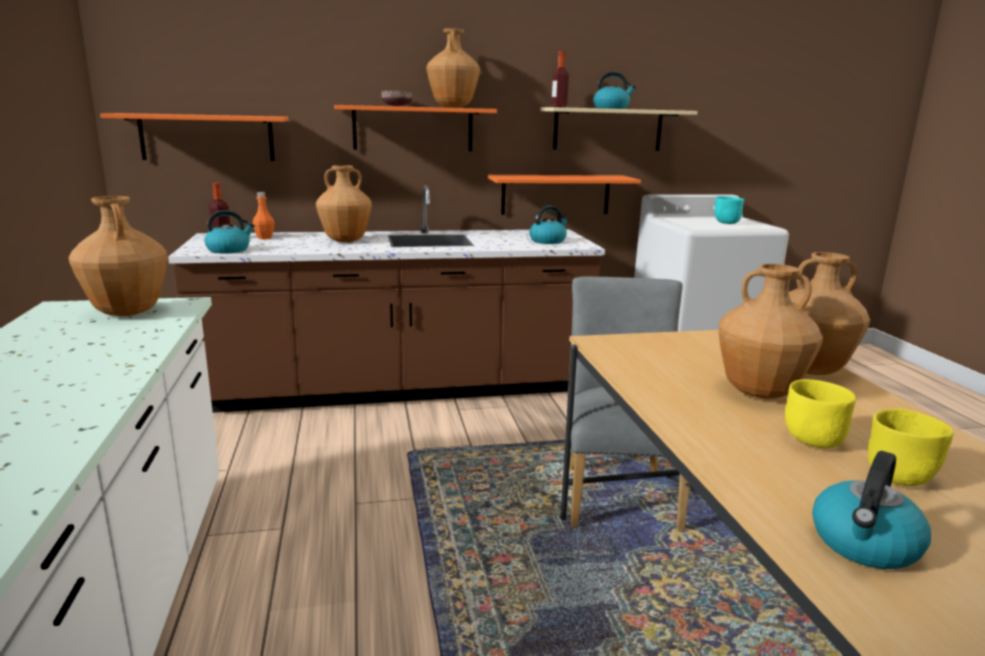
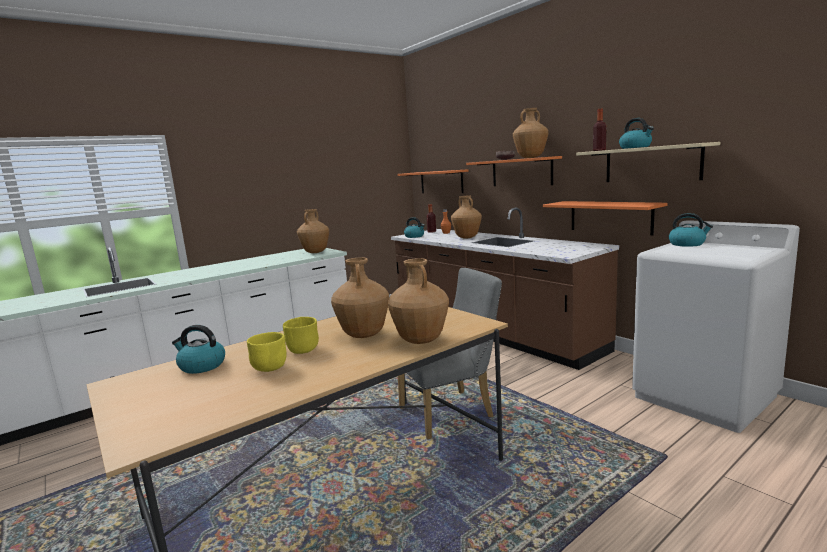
camera: 65 degrees right, 5 degrees down
kettle [529,206,569,244] -> kettle moved to [669,213,713,247]
turquoise bowl [715,196,744,224] -> none

